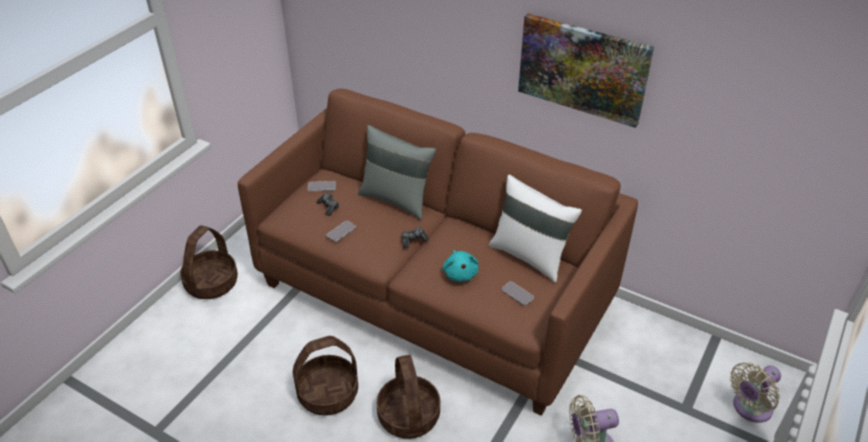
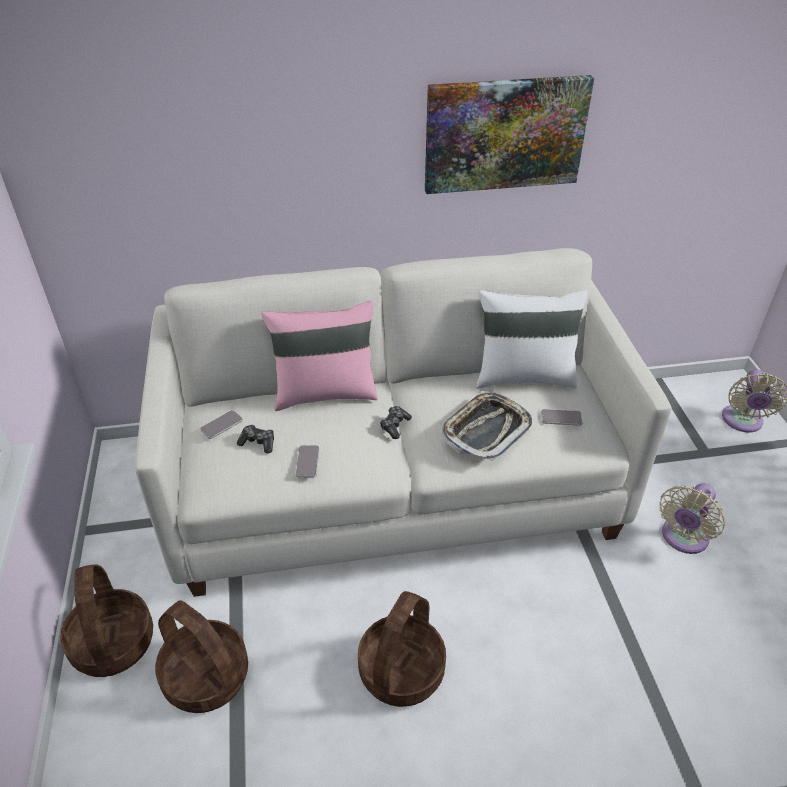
camera: 40 degrees left, 0 degrees up
brown sofa [238,89,638,416] -> white sofa [135,248,672,597]
grey pillow [358,125,436,220] -> pink pillow [261,300,378,411]
basket [376,355,440,439] -> basket moved to [155,600,248,713]
turquoise plush toy [443,250,478,282] -> tray [442,391,532,461]

